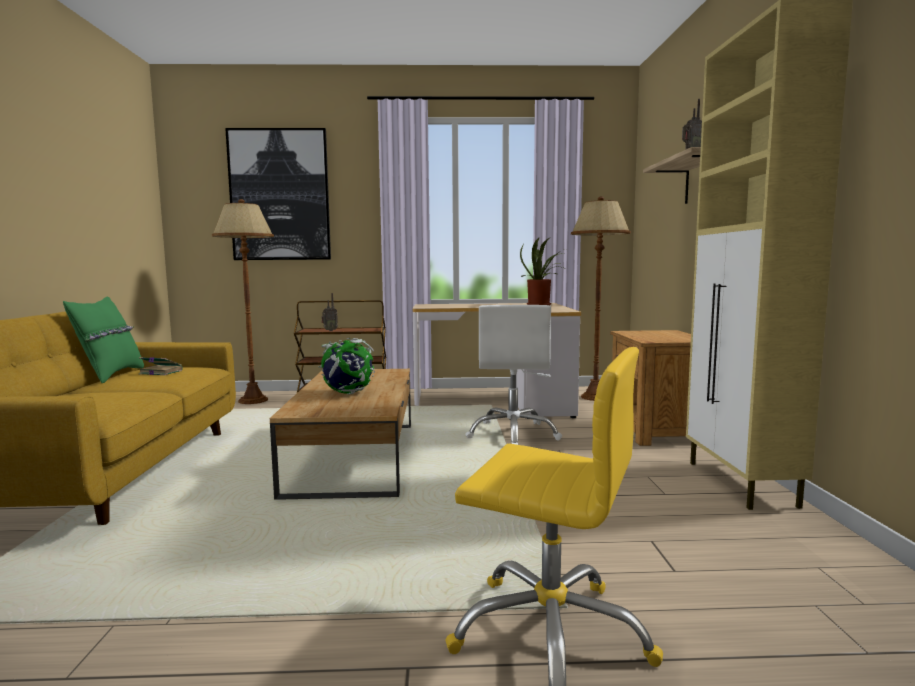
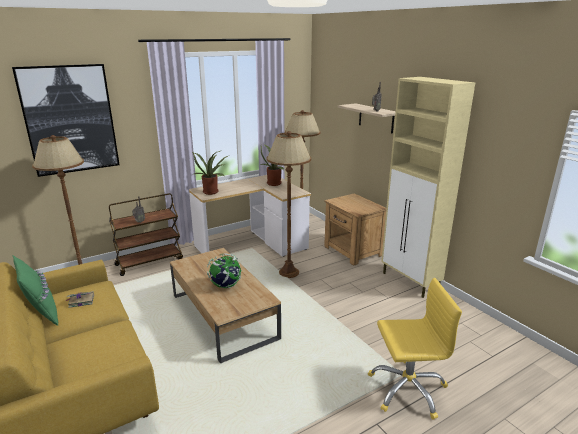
camera: 30 degrees left, 15 degrees up
white office chair [465,305,562,445] -> brown floor lamp [266,131,311,278]
none -> potted plant [191,151,228,195]

